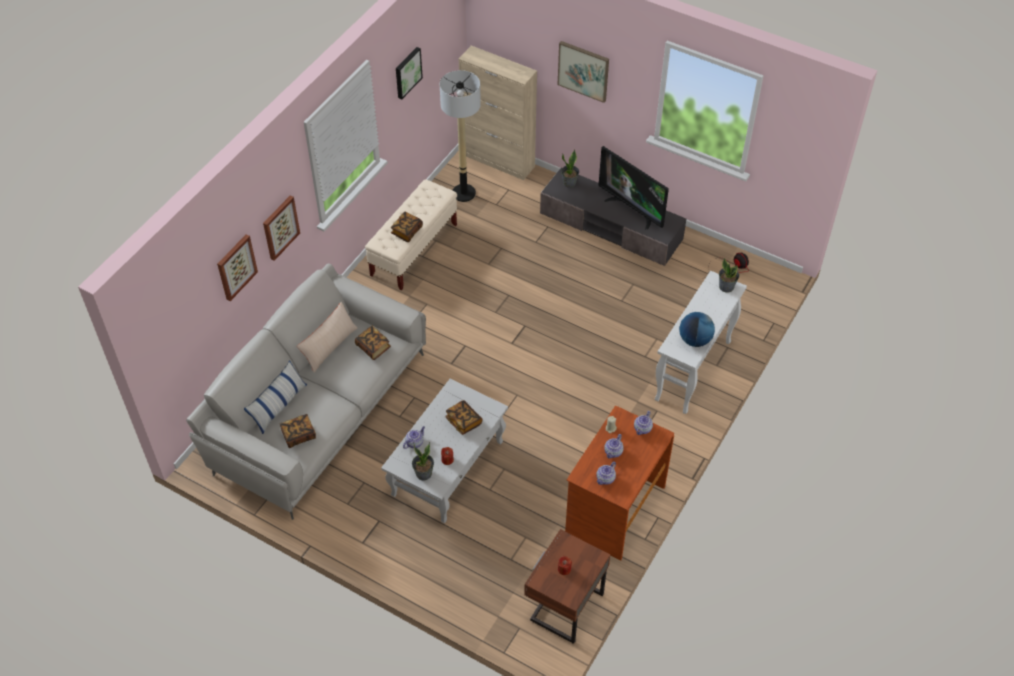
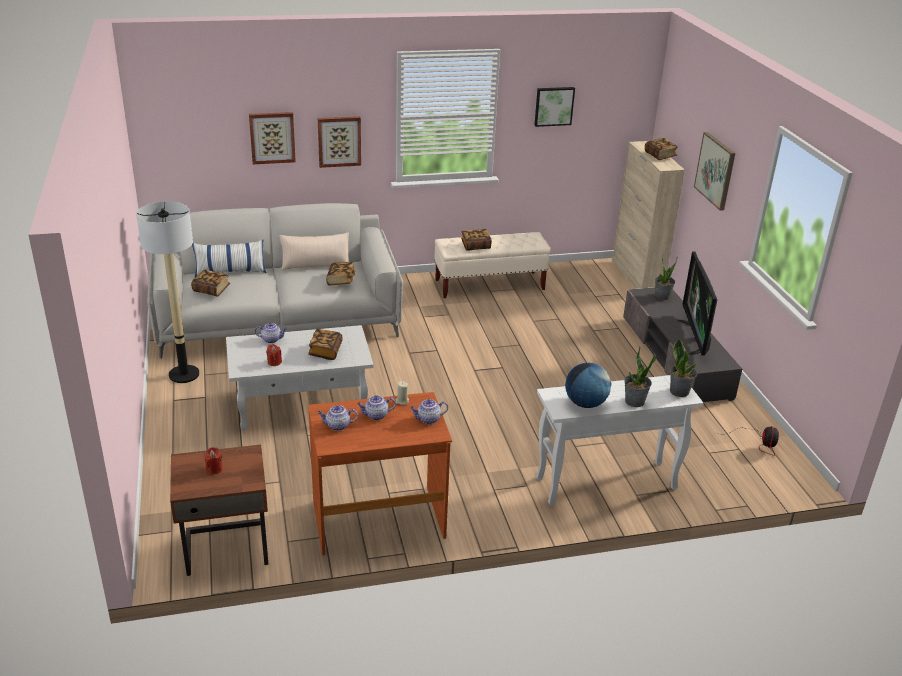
camera: 45 degrees right, 20 degrees down
potted plant [412,442,434,480] -> potted plant moved to [624,346,656,407]
floor lamp [440,70,481,202] -> floor lamp moved to [136,201,199,383]
none -> book [645,138,678,160]

